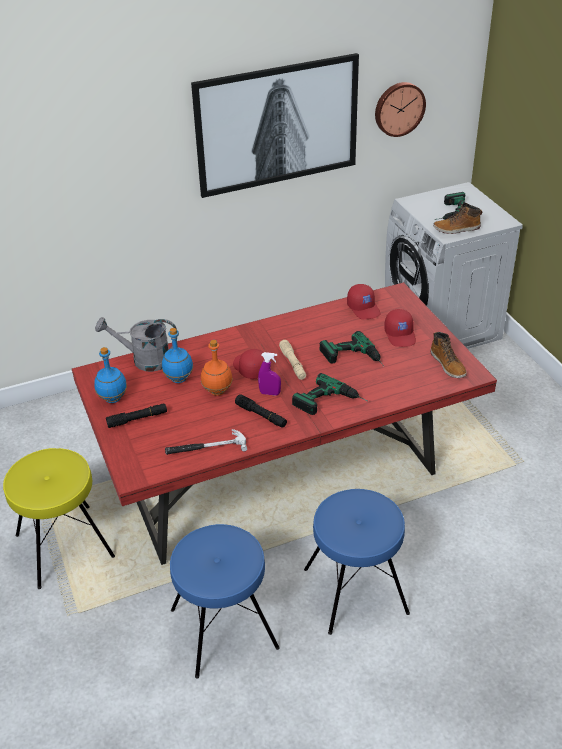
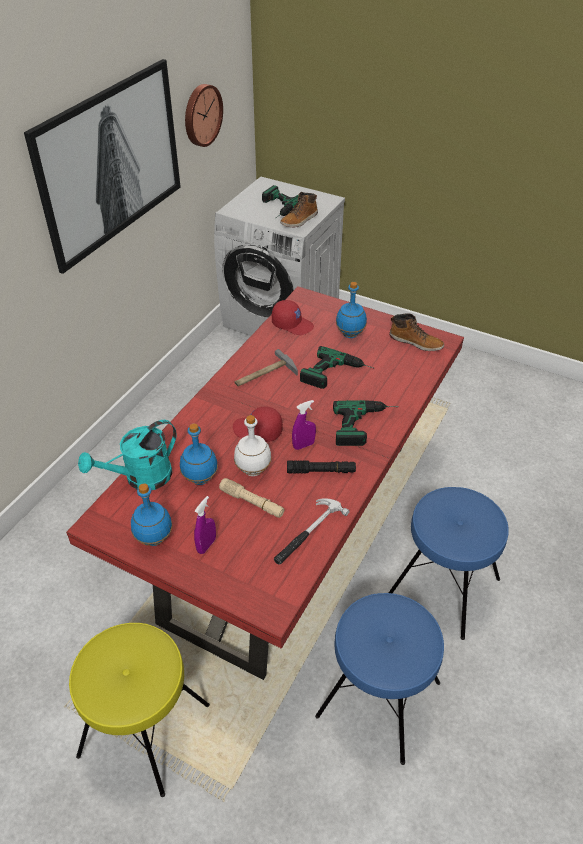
camera: 40 degrees left, 5 degrees up
grey watering can [95,317,177,372] -> turquoise watering can [78,420,176,490]
black flashlight [106,404,167,428] -> purple spray bottle [194,496,216,554]
orange bottle [201,340,233,396] -> white bottle [234,415,272,476]
beige flashlight [279,340,306,380] -> beige flashlight moved to [219,478,284,518]
red cap [384,309,416,347] -> blue bottle [336,282,367,338]
none -> hammer [235,349,298,386]

